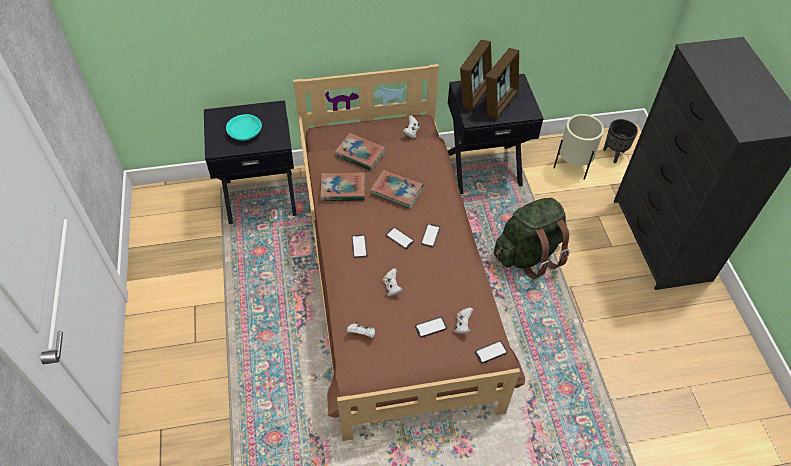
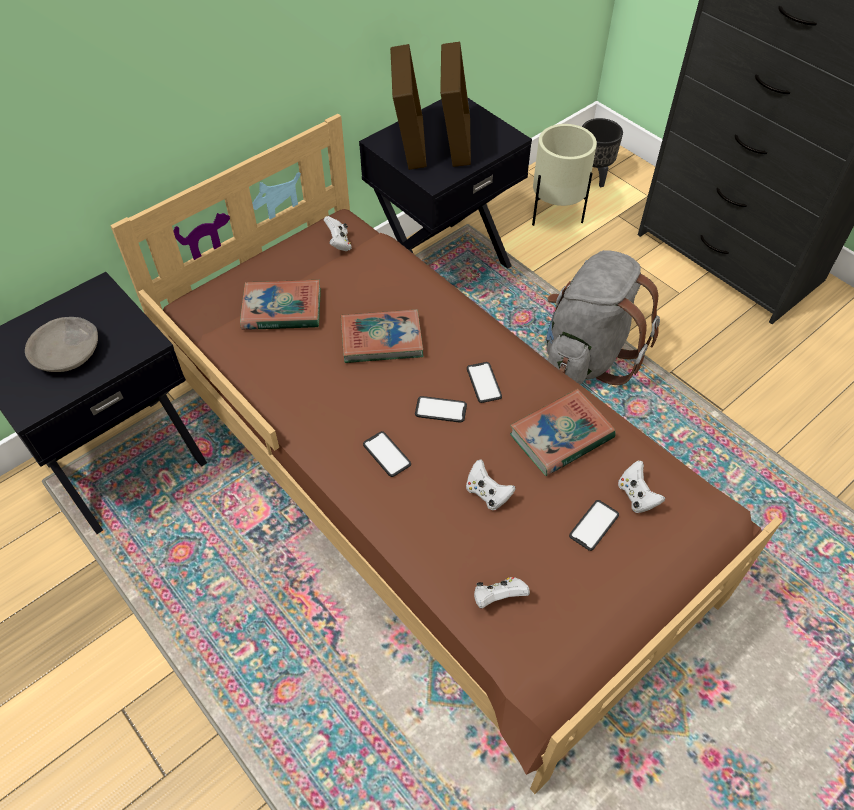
camera: 30 degrees left, 0 degrees up
turquoise bowl [226,114,262,141] -> grey bowl [25,317,98,372]
book [320,172,365,201] -> book moved to [510,389,616,476]
phone [475,341,508,363] -> none
green backpack [494,198,569,279] -> grey backpack [546,250,660,385]

